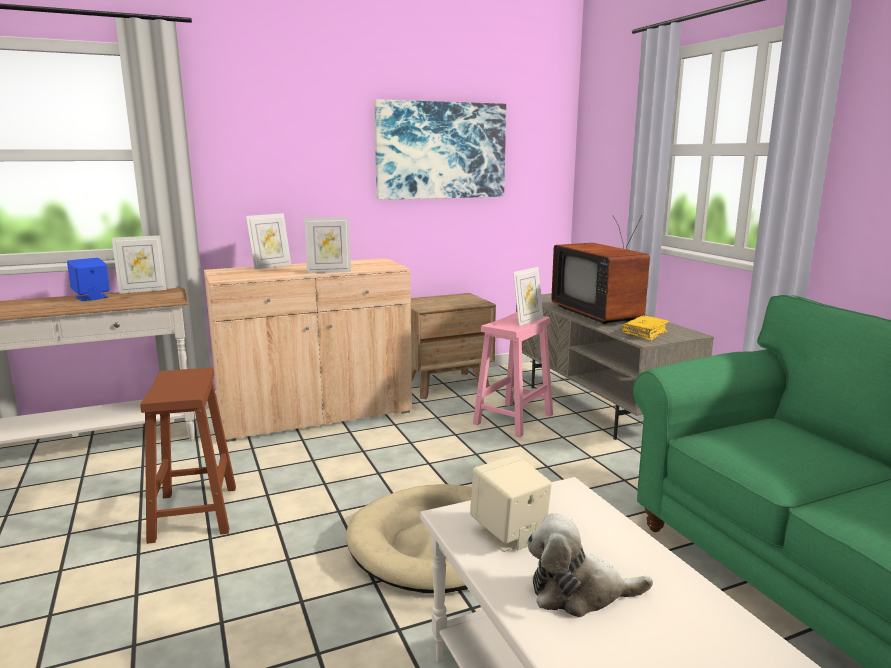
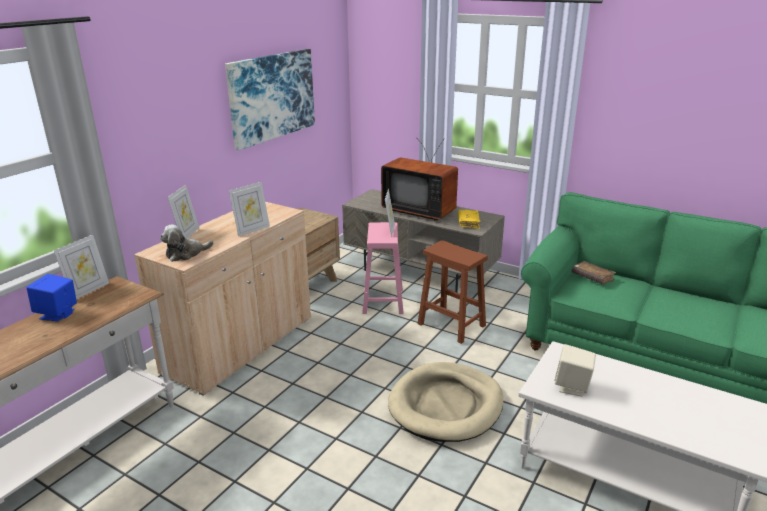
camera: 35 degrees left, 10 degrees up
brown stool [140,368,236,544] -> brown stool moved to [418,240,488,344]
plush toy [527,513,653,617] -> plush toy moved to [160,225,214,262]
none -> brown book [572,261,616,285]

